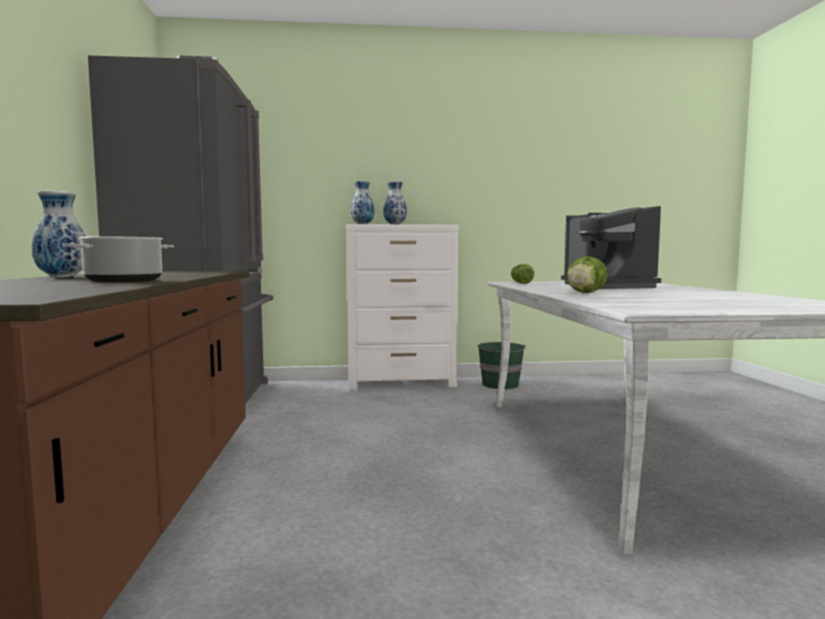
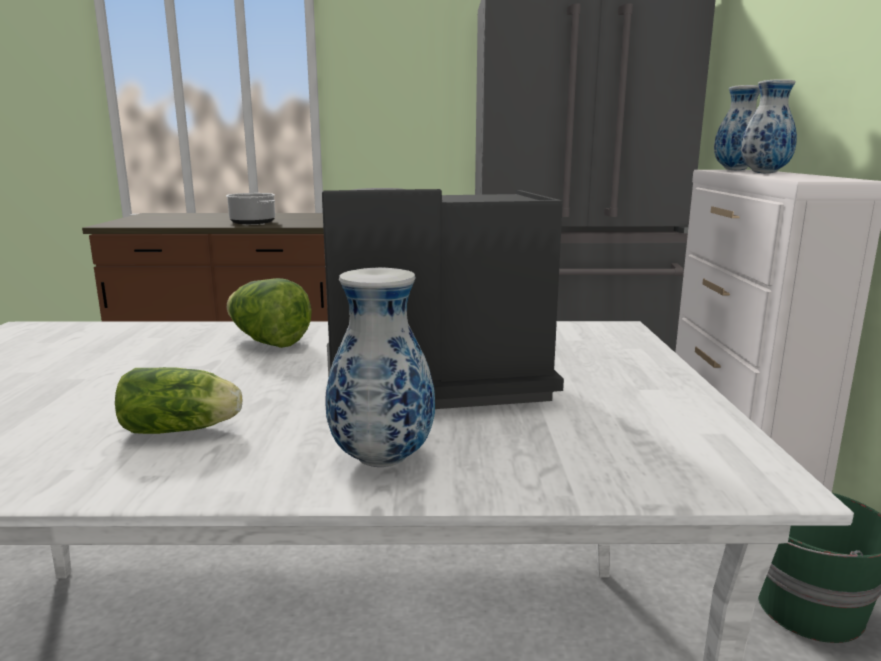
camera: 95 degrees right, 10 degrees up
vase [32,191,86,278] -> vase moved to [326,268,435,467]
lettuce [511,264,534,284] -> lettuce moved to [115,367,242,434]

